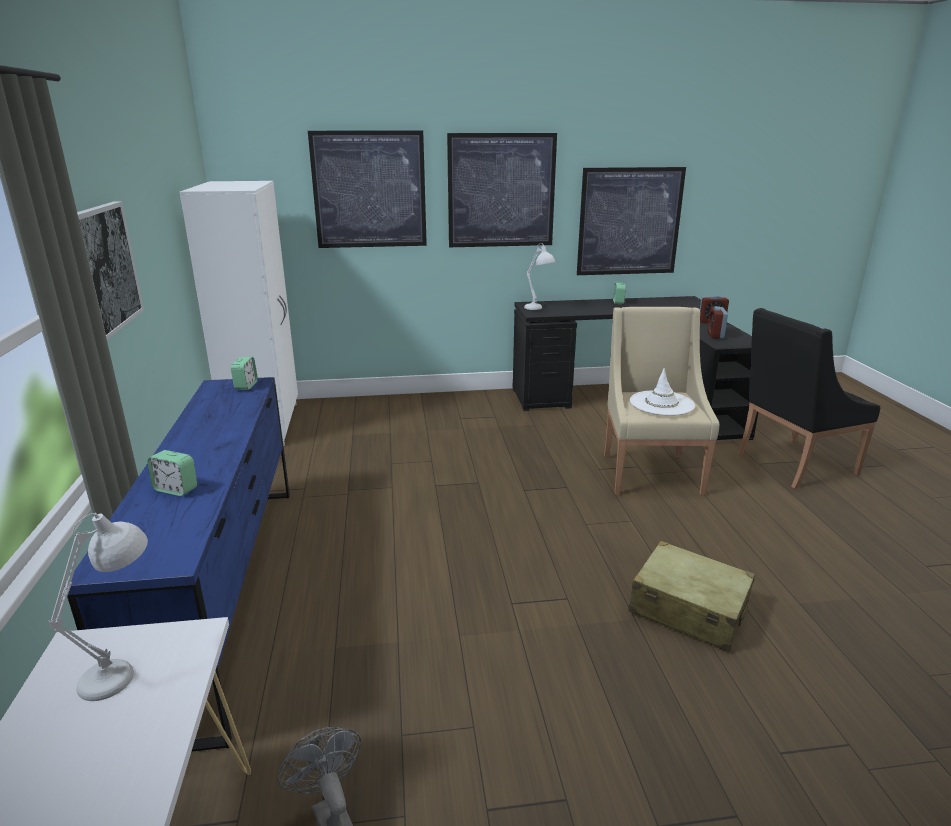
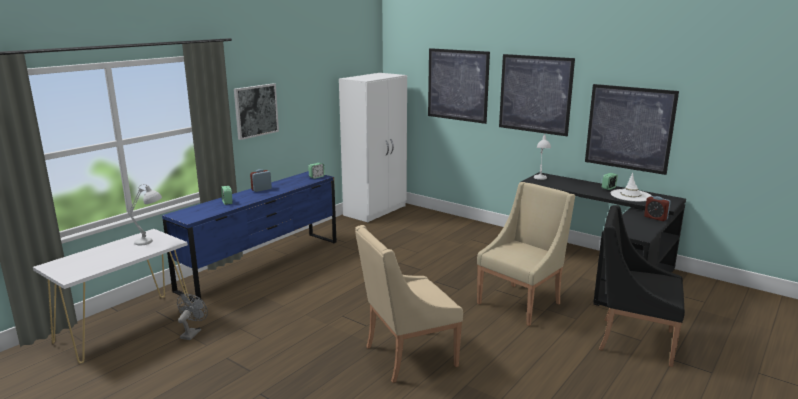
camera: 45 degrees right, 5 degrees down
beige suitcase [628,541,755,652] -> beige armchair [355,225,463,383]
white hat [630,368,695,416] -> white hat moved to [611,173,651,202]
alarm clock [707,306,728,339] -> alarm clock moved to [250,169,272,192]

